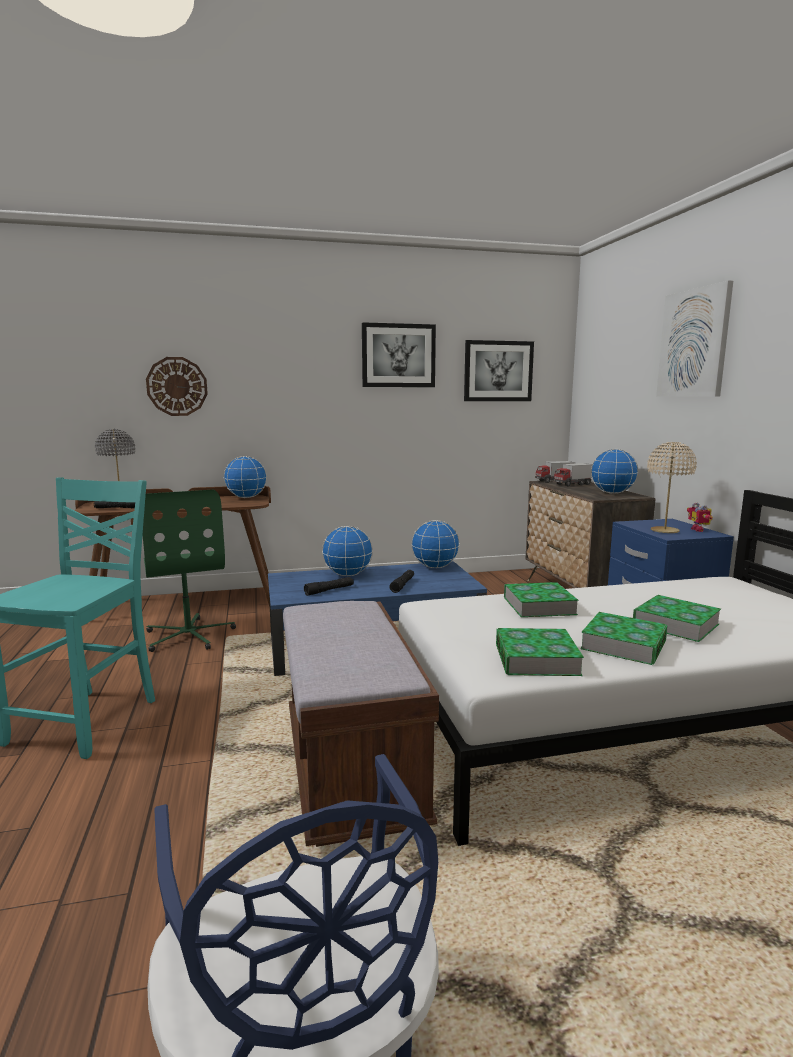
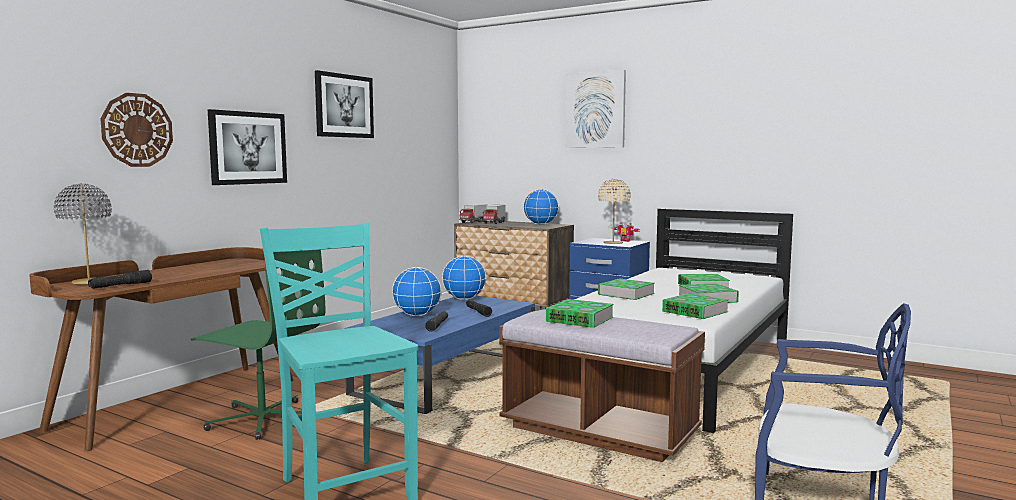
camera: 45 degrees left, 5 degrees down
globe [224,456,267,498] -> none
picture [464,340,534,401] -> picture moved to [208,109,287,185]
none -> book [546,299,614,328]

